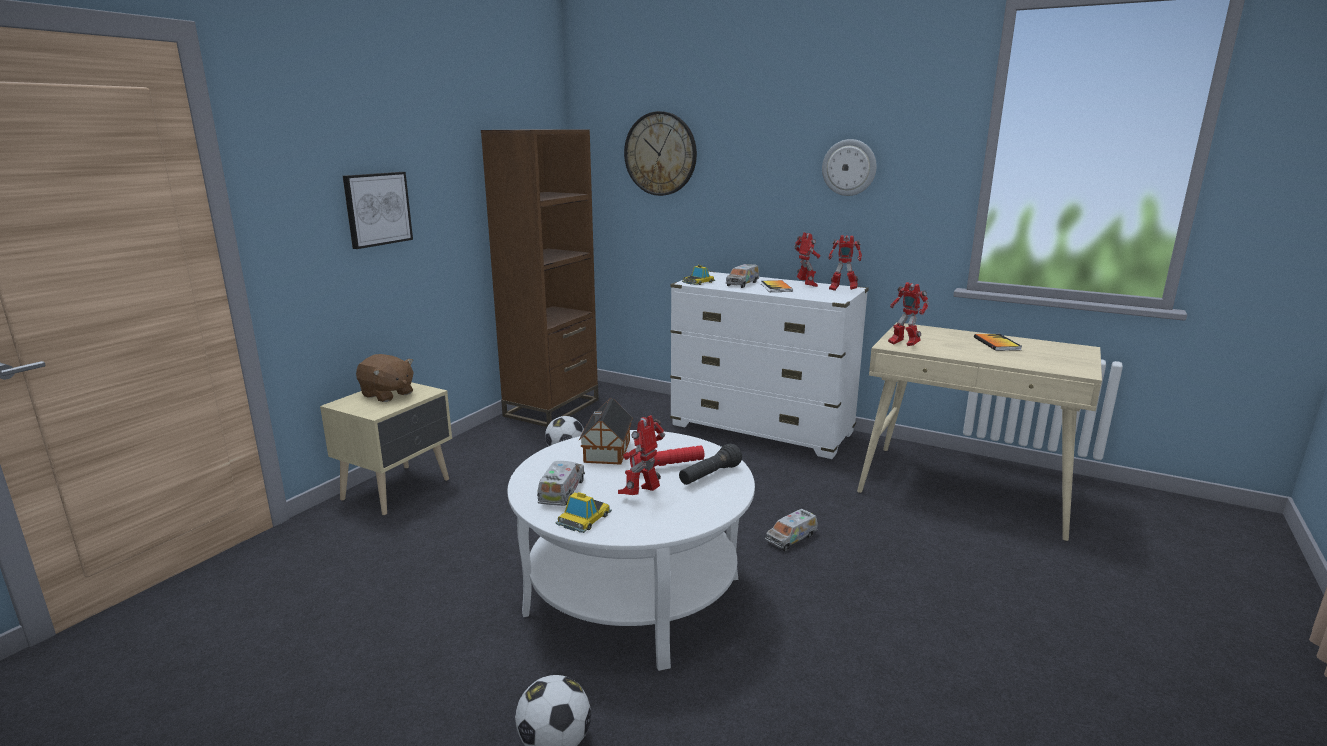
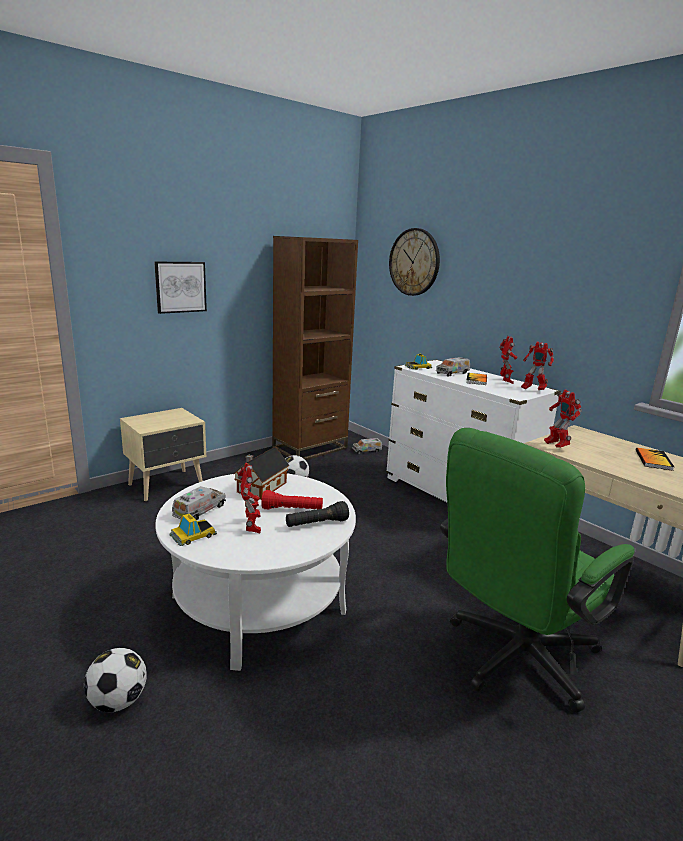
camera: 20 degrees right, 0 degrees up
brown plush toy [356,354,413,402] -> none
toy robot [618,415,665,495] -> toy robot turned 105 degrees clockwise [238,463,261,533]
toy truck [765,509,818,551] -> toy truck moved to [352,438,382,454]
wall clock [822,139,877,196] -> none
none -> green office chair [440,428,634,713]

